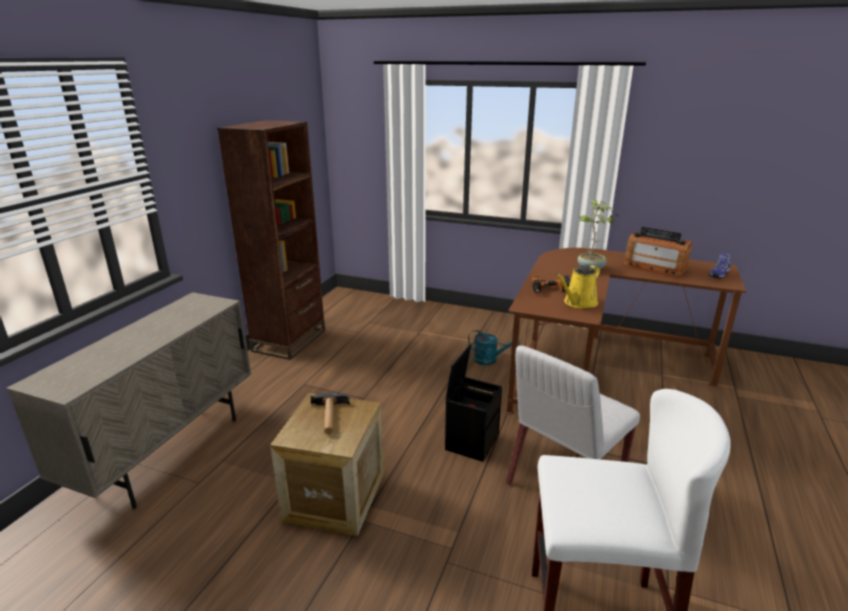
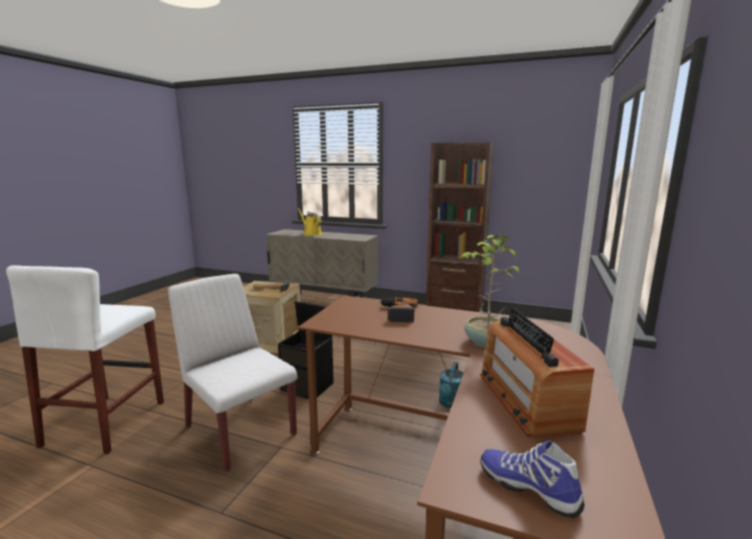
camera: 90 degrees right, 10 degrees down
yellow watering can [555,265,600,309] -> yellow watering can moved to [298,208,322,236]
radio [624,227,693,278] -> radio turned 45 degrees counterclockwise [480,308,594,437]

